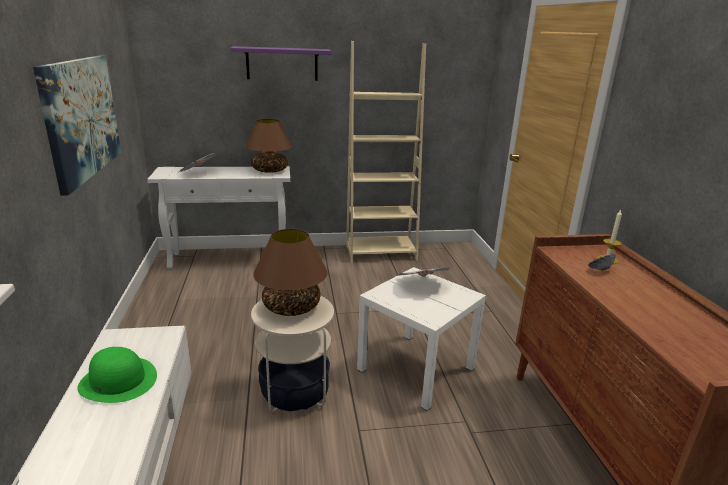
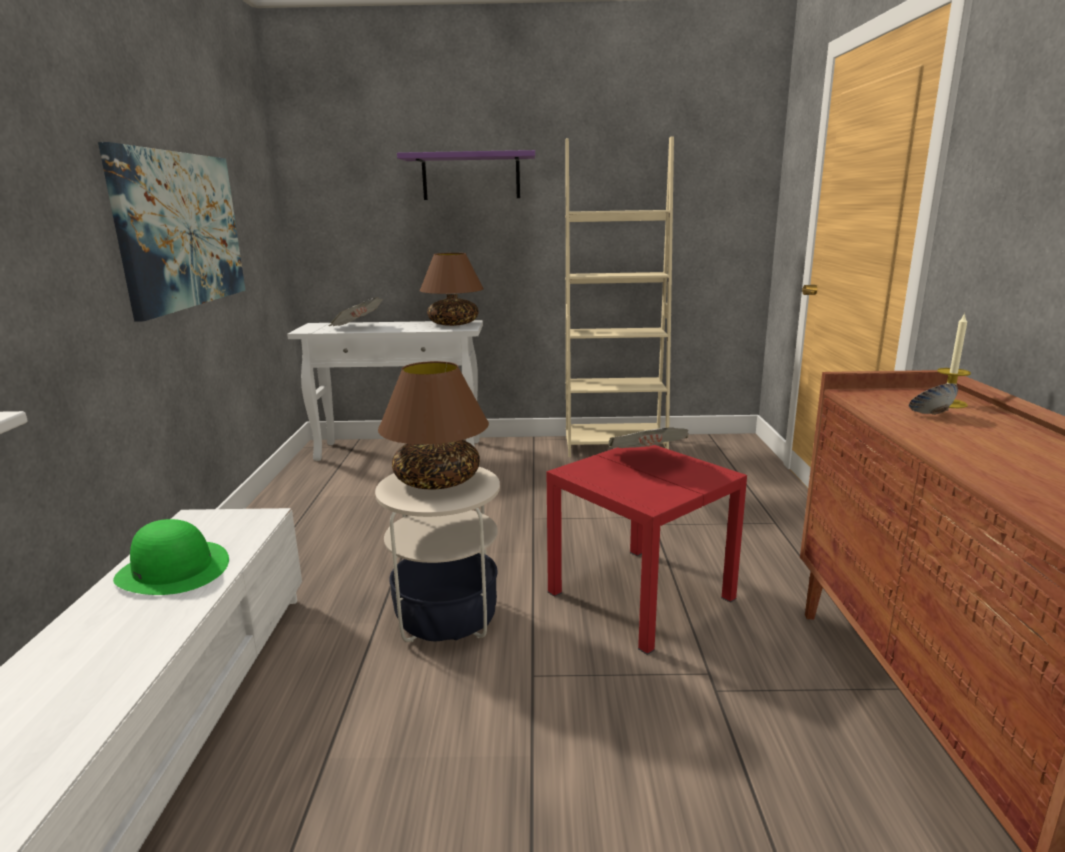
camera: 10 degrees right, 5 degrees down
white side table [357,267,486,411] -> red side table [547,445,747,655]

